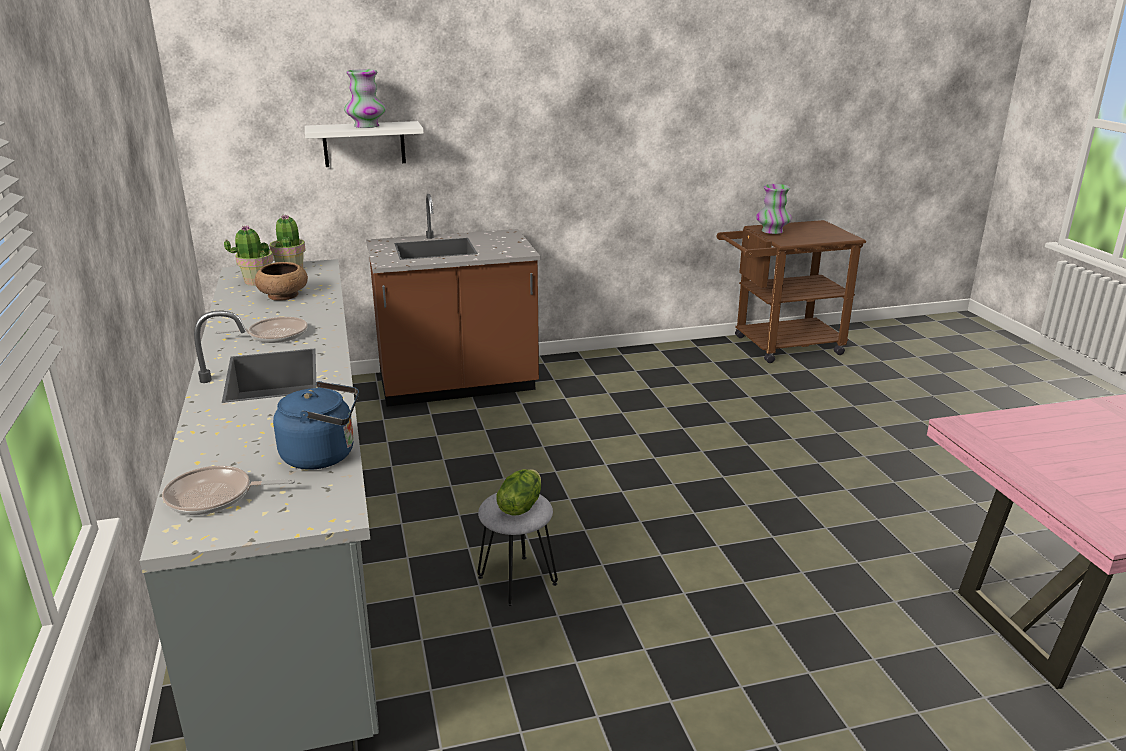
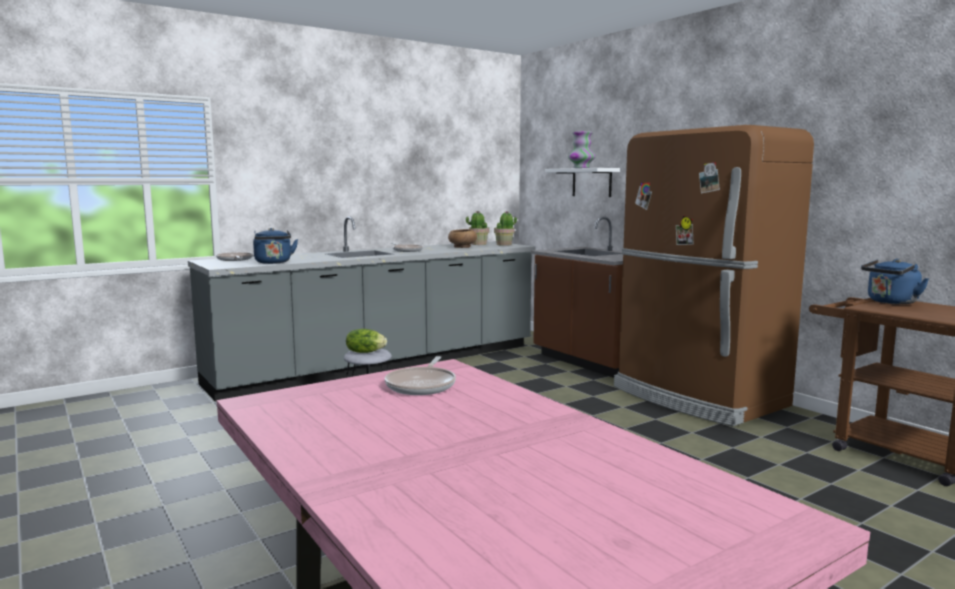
camera: 70 degrees right, 15 degrees down
vase [756,184,792,234] -> blue kettle [861,259,929,304]
none -> frying pan [385,356,456,395]
none -> brown fridge [614,125,814,426]

